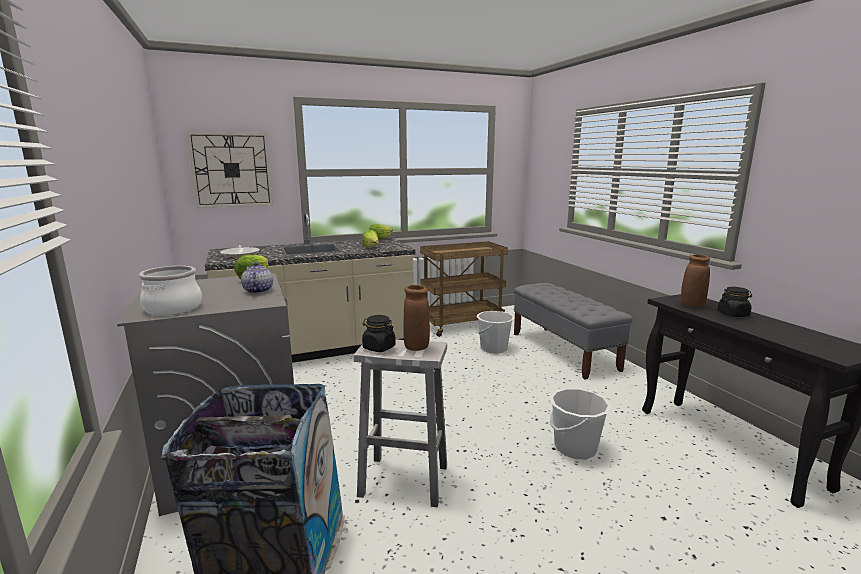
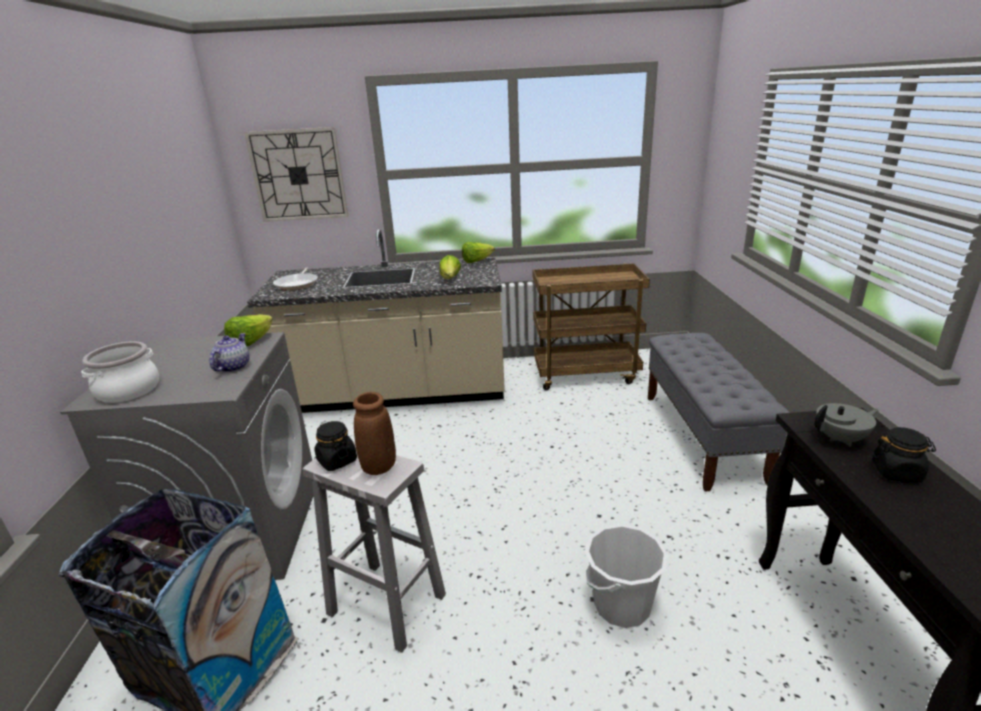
camera: 20 degrees right, 10 degrees up
white bucket [477,311,514,354] -> none
brown vase [681,255,710,307] -> grey teapot [815,403,879,447]

